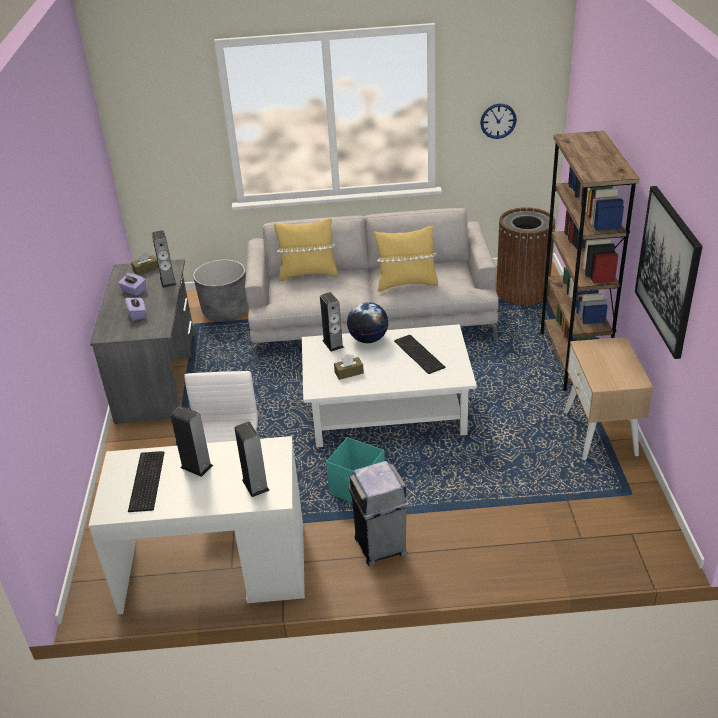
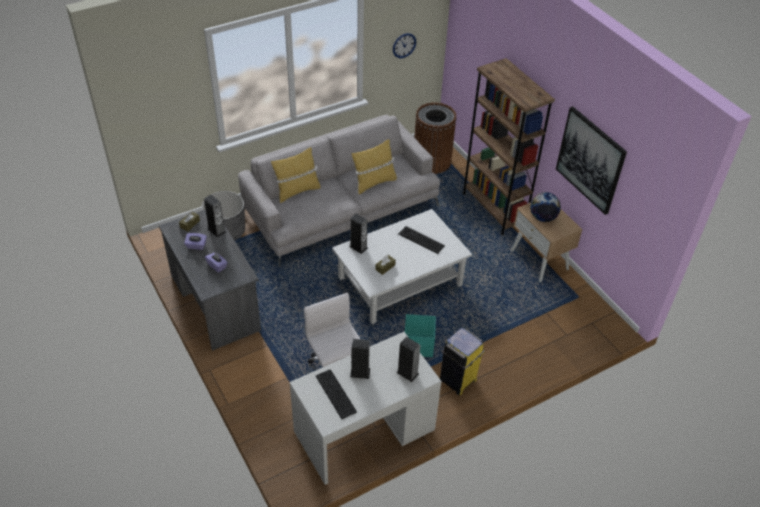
camera: 30 degrees left, 10 degrees up
globe [347,302,389,343] -> globe moved to [530,192,561,222]
grey trash can [348,461,409,566] -> yellow trash can [440,328,485,395]

